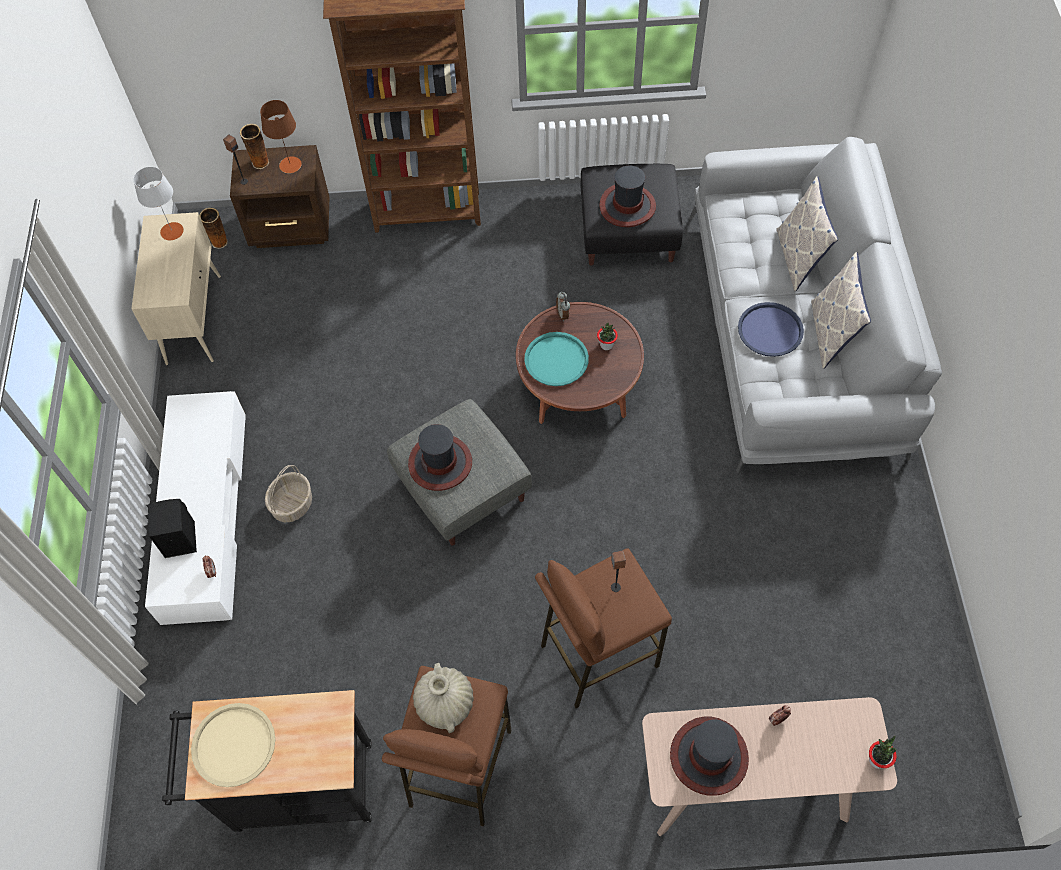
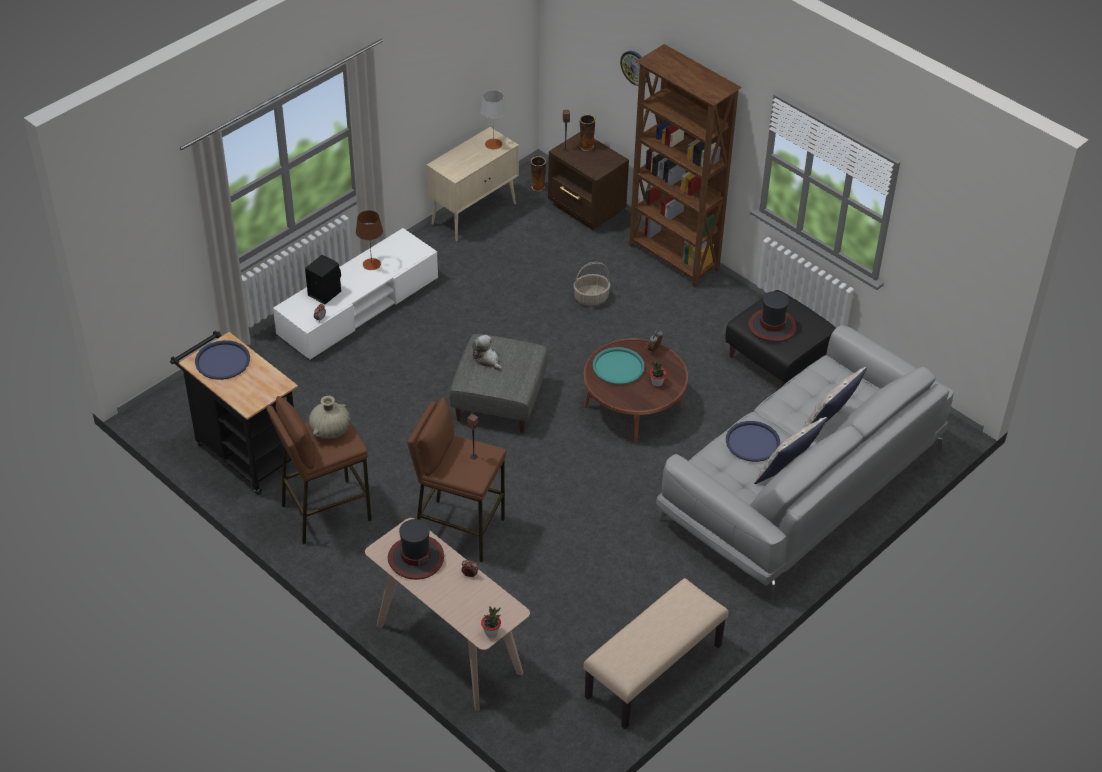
camera: 45 degrees right, 15 degrees down
beige tray [191,703,275,787] -> blue tray [195,340,250,380]
brown table lamp [260,100,302,173] -> brown table lamp moved to [356,210,383,270]
basket [265,465,312,522] -> basket moved to [574,262,611,306]
hat [408,424,472,491] -> plush toy [472,335,502,371]
none -> beige bench [583,578,729,729]
none -> wall clock [620,51,649,86]

